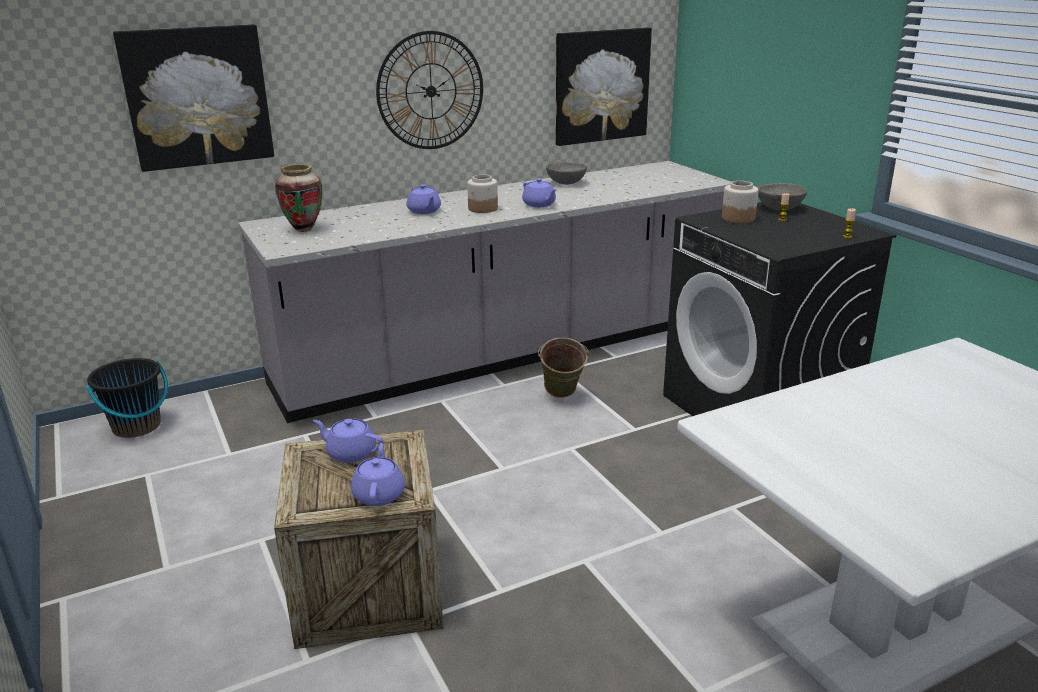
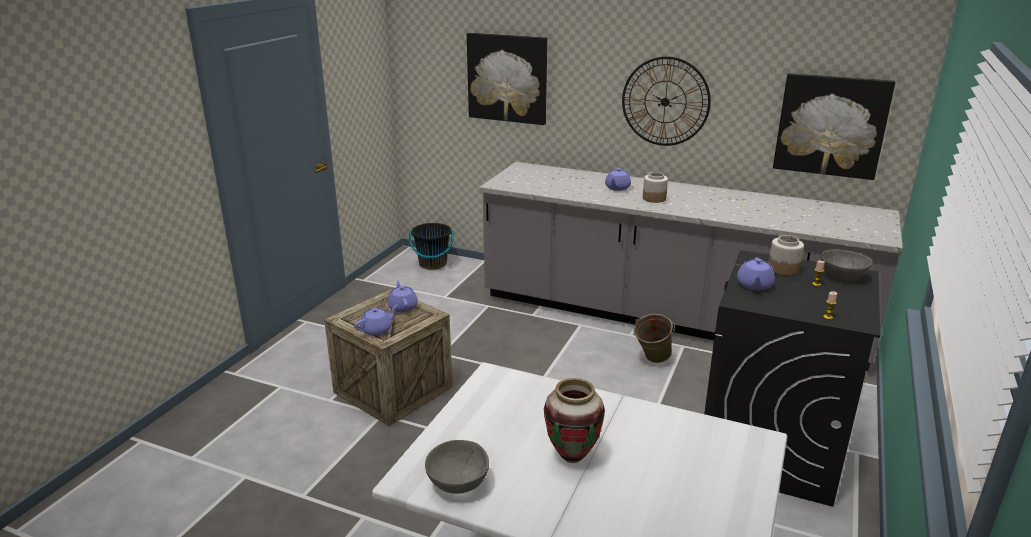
camera: 50 degrees right, 0 degrees up
vase [275,164,322,232] -> vase moved to [544,378,605,463]
purple teapot [522,178,557,207] -> purple teapot moved to [737,257,775,290]
grey bowl [546,162,587,185] -> grey bowl moved to [425,440,489,494]

